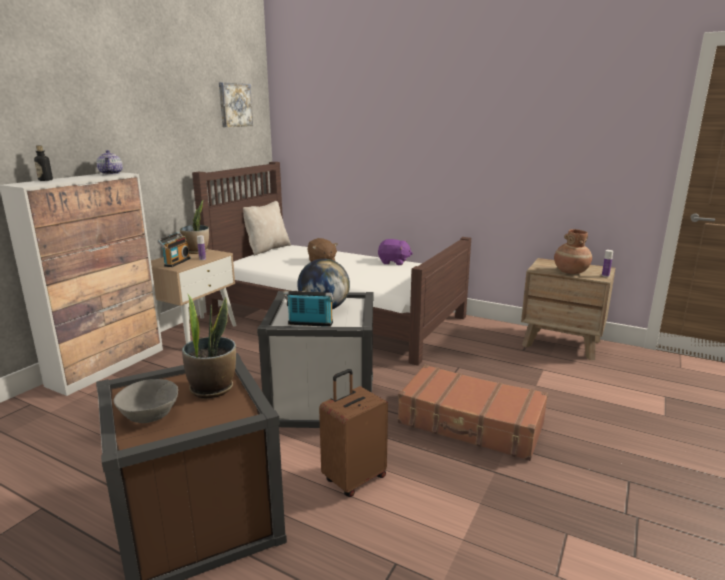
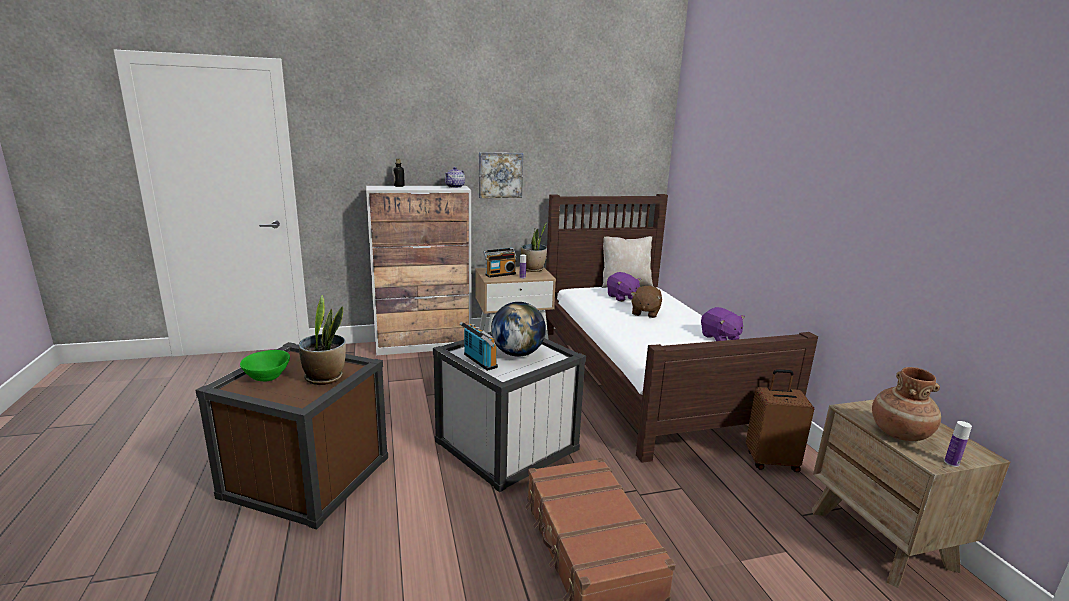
camera: 45 degrees right, 0 degrees up
grey bowl [113,379,178,423] -> green bowl [240,350,290,381]
picture [219,82,253,127] -> picture moved to [479,152,523,198]
brown suitcase [319,369,388,497] -> brown suitcase moved to [746,369,814,472]
none -> purple plush toy [607,272,641,302]

